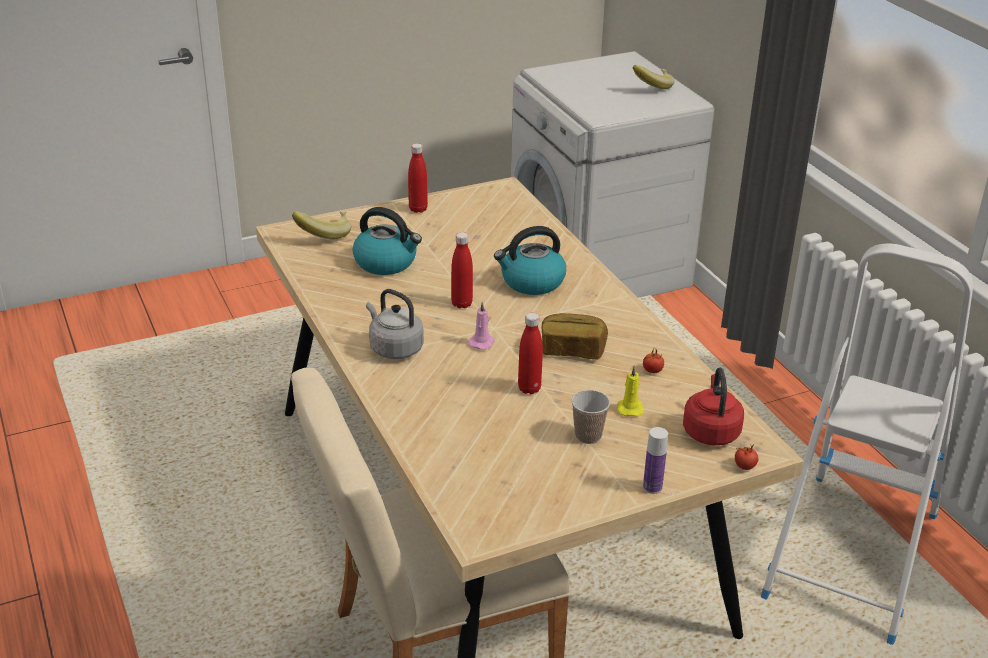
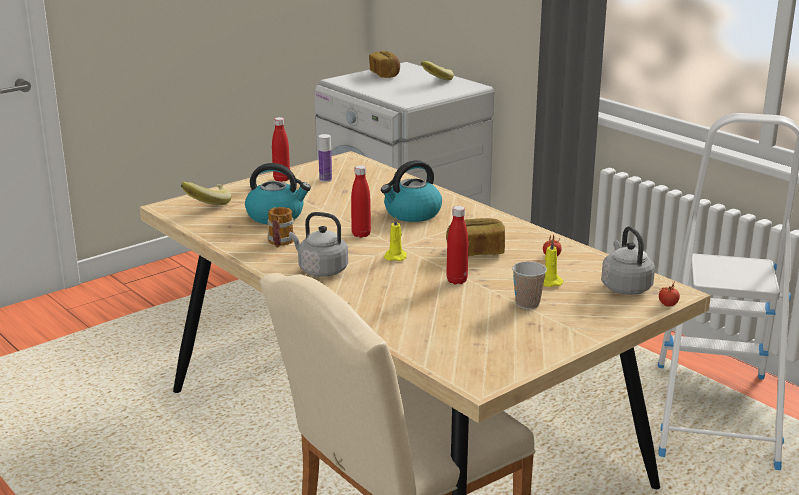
camera: 15 degrees left, 10 degrees down
pink candle [468,301,495,350] -> yellow candle [384,216,407,261]
bottle [643,427,668,494] -> bottle moved to [318,134,332,182]
red kettle [683,368,744,446] -> grey kettle [601,226,655,295]
none -> mug [267,207,295,247]
none -> bread [369,51,400,78]

